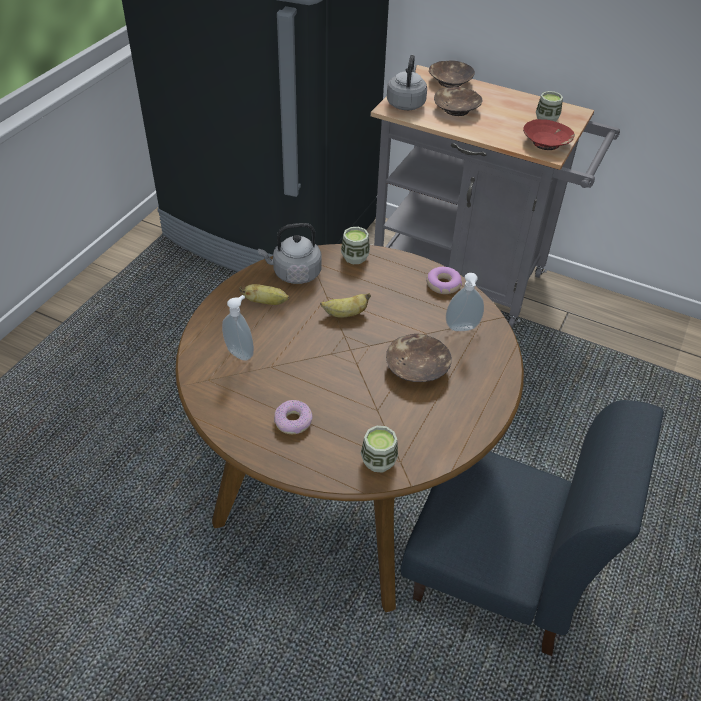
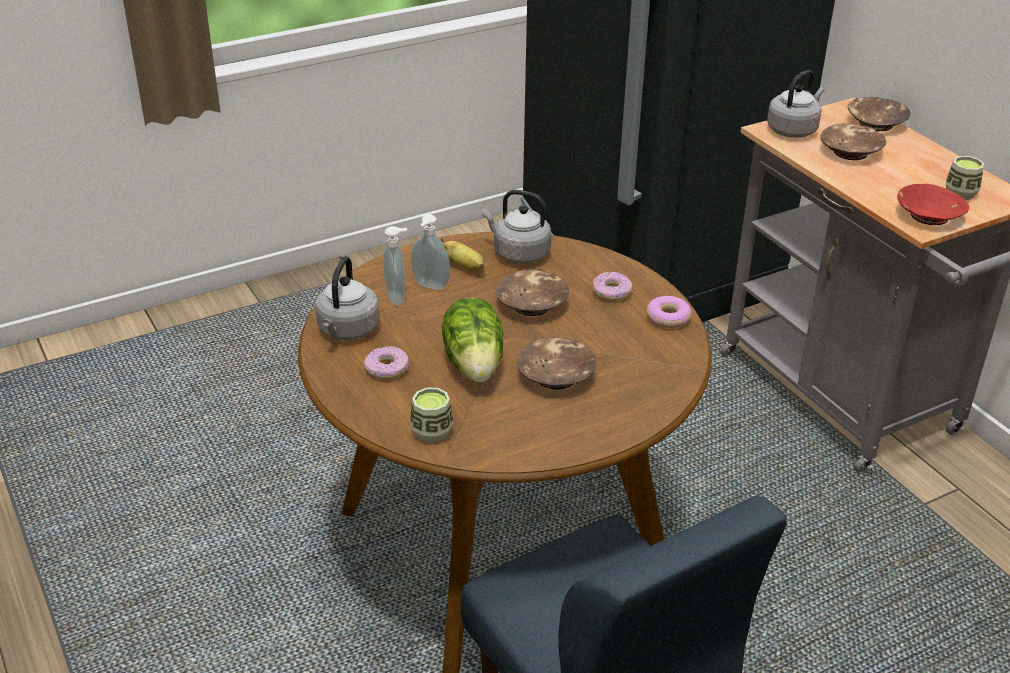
camera: 35 degrees right, 10 degrees down
banana [320,293,371,317] -> brown bowl [496,270,569,316]
cup [341,227,370,264] -> none
soap dispenser [446,273,484,331] -> soap dispenser moved to [411,214,450,290]
none -> grey kettle [315,256,379,340]
none -> lettuce [442,297,504,383]
none -> donut [593,272,633,301]

